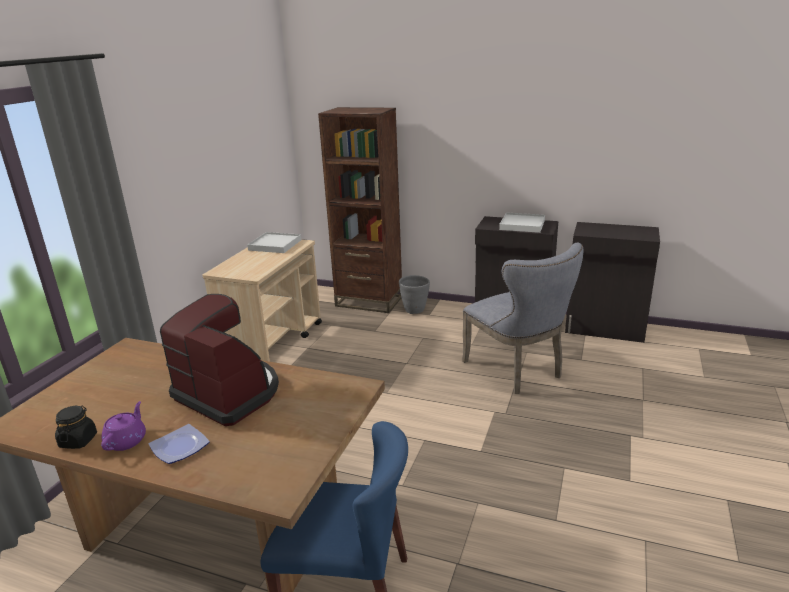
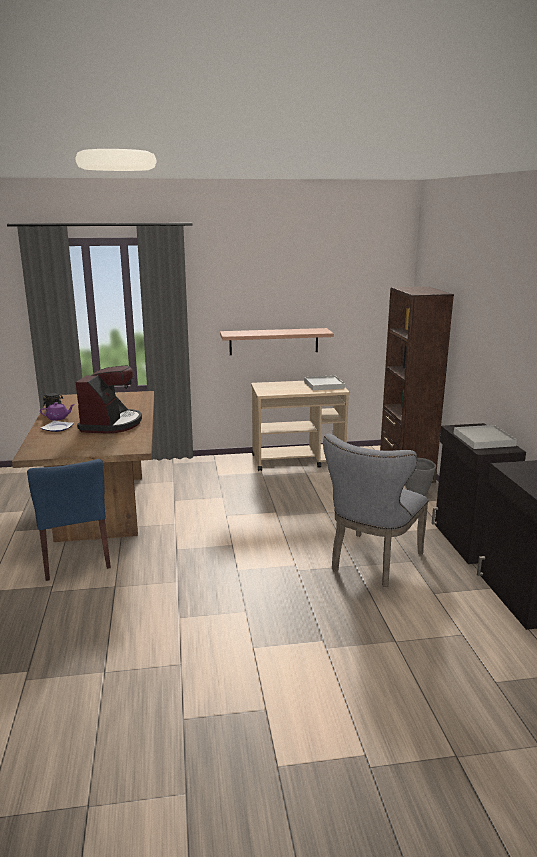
camera: 60 degrees right, 5 degrees down
none -> shelf [220,328,334,355]

